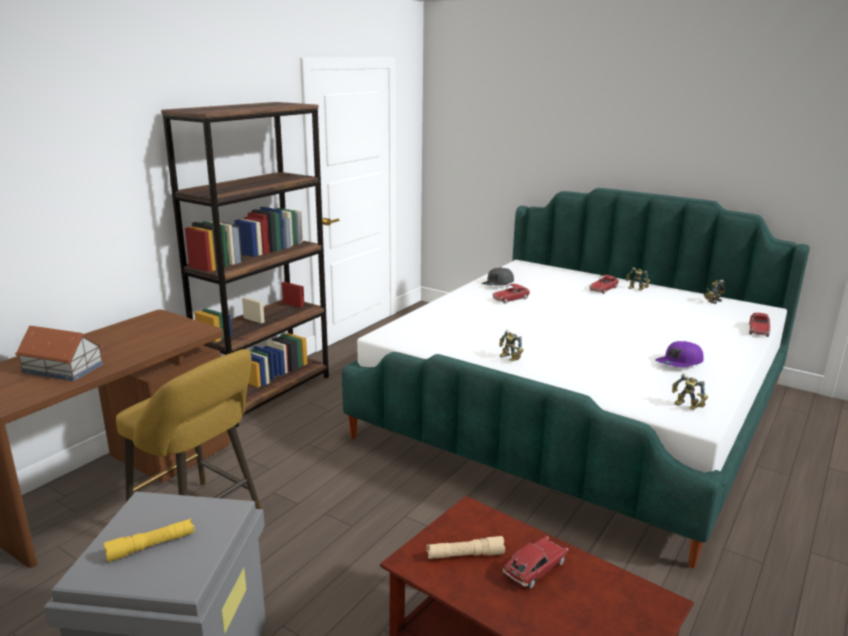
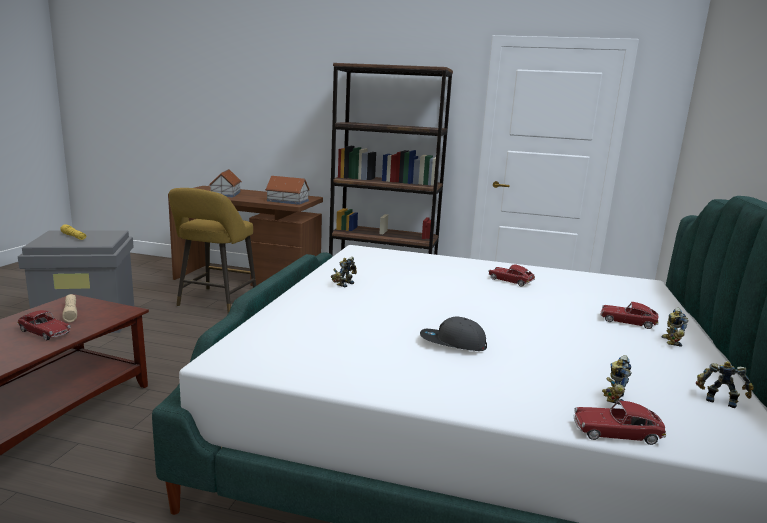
camera: 70 degrees right, 5 degrees down
grey cap [481,267,514,286] -> grey cap moved to [420,316,487,351]
purple cap [655,341,704,367] -> none
toy robot [672,374,708,410] -> toy robot moved to [602,355,632,405]
none -> toy house [265,176,310,205]

